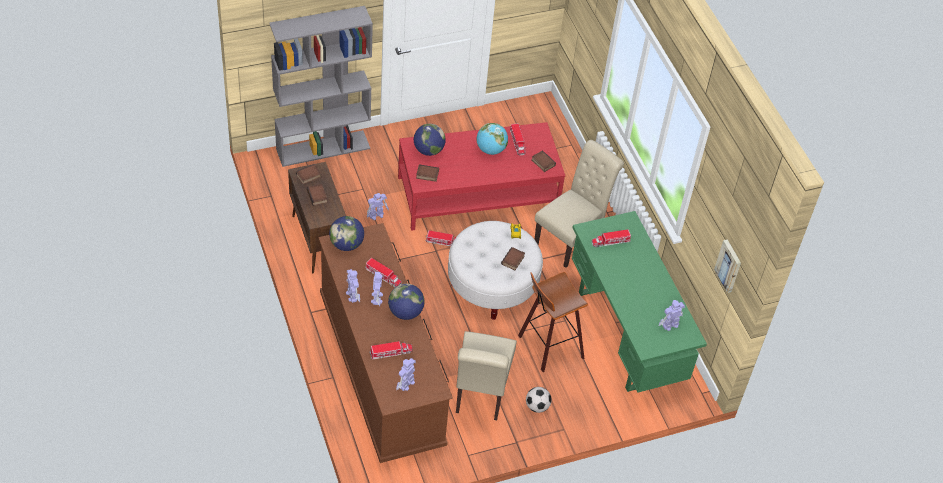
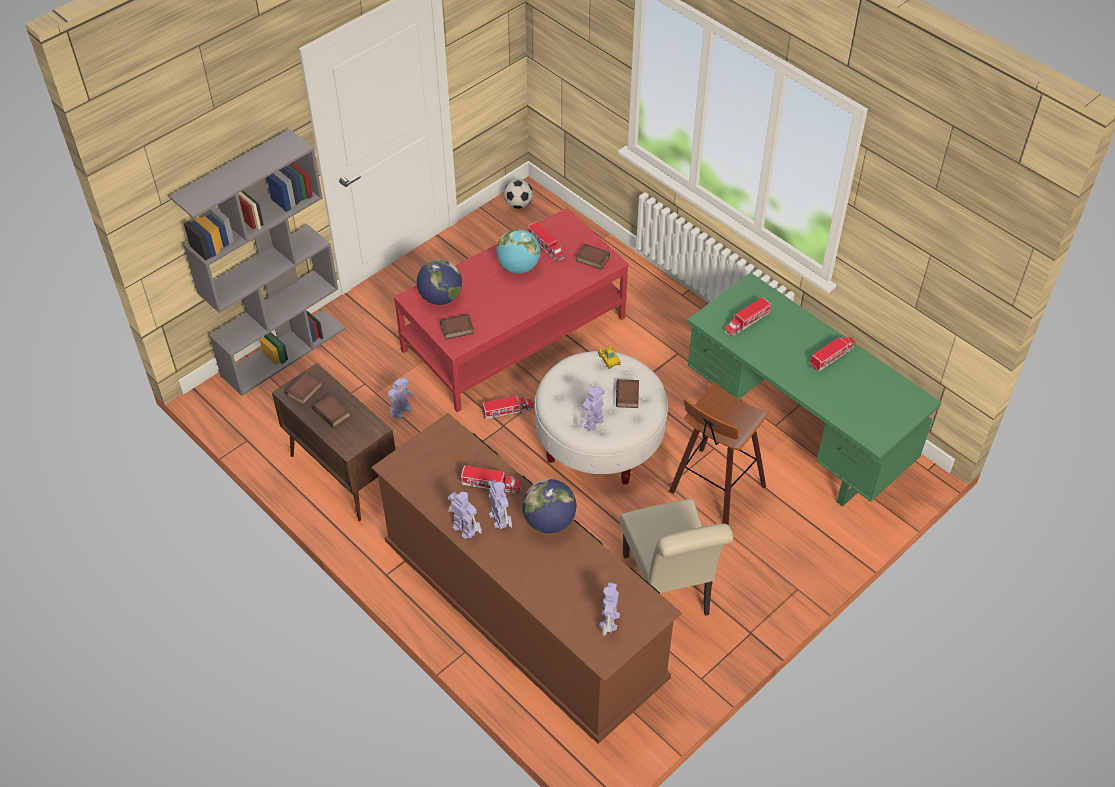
camera: 20 degrees left, 0 degrees up
globe [329,216,364,251] -> none
toy truck [369,341,413,359] -> toy truck moved to [809,336,856,372]
football [526,387,552,413] -> football moved to [504,179,533,209]
beige chair [535,140,624,268] -> none
toy robot [658,300,685,331] -> toy robot moved to [579,387,605,431]
picture [714,239,741,293] -> none

